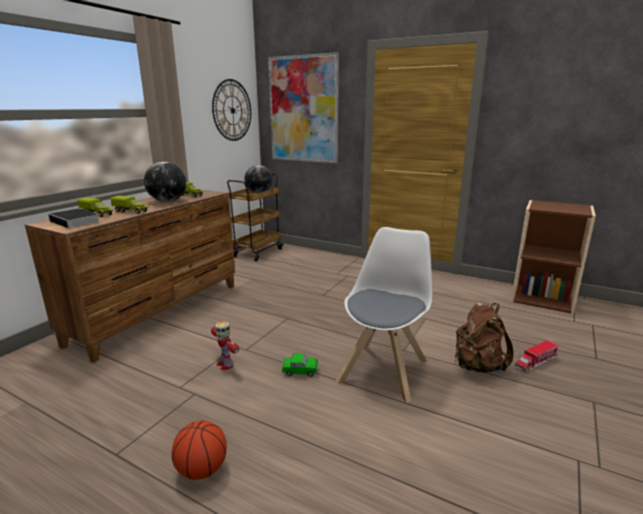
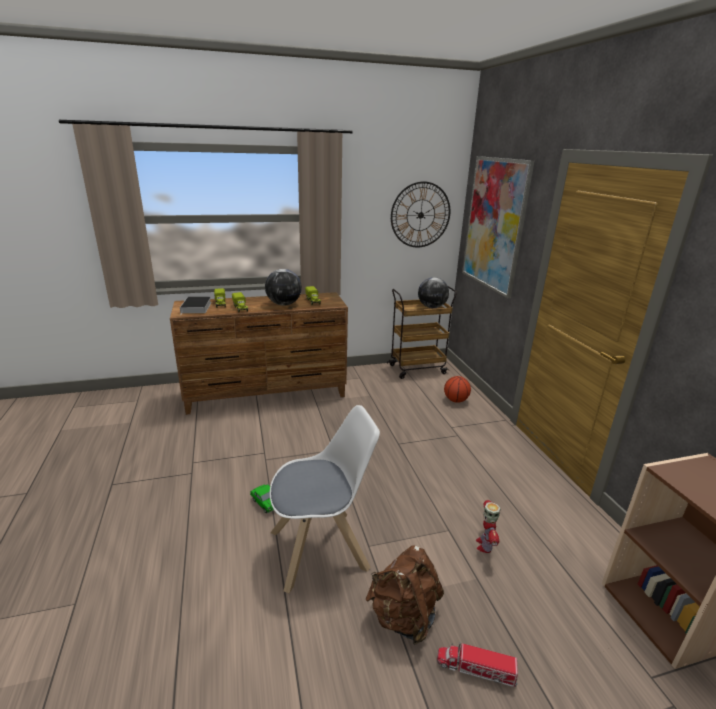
camera: 45 degrees right, 5 degrees up
basketball [172,421,227,480] -> basketball moved to [444,376,471,403]
toy robot [211,321,239,370] -> toy robot moved to [476,500,501,553]

